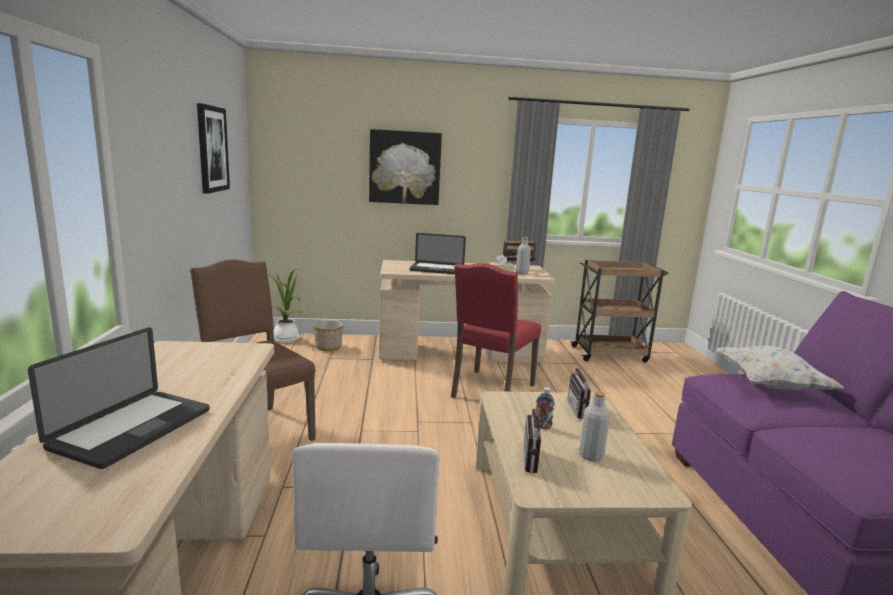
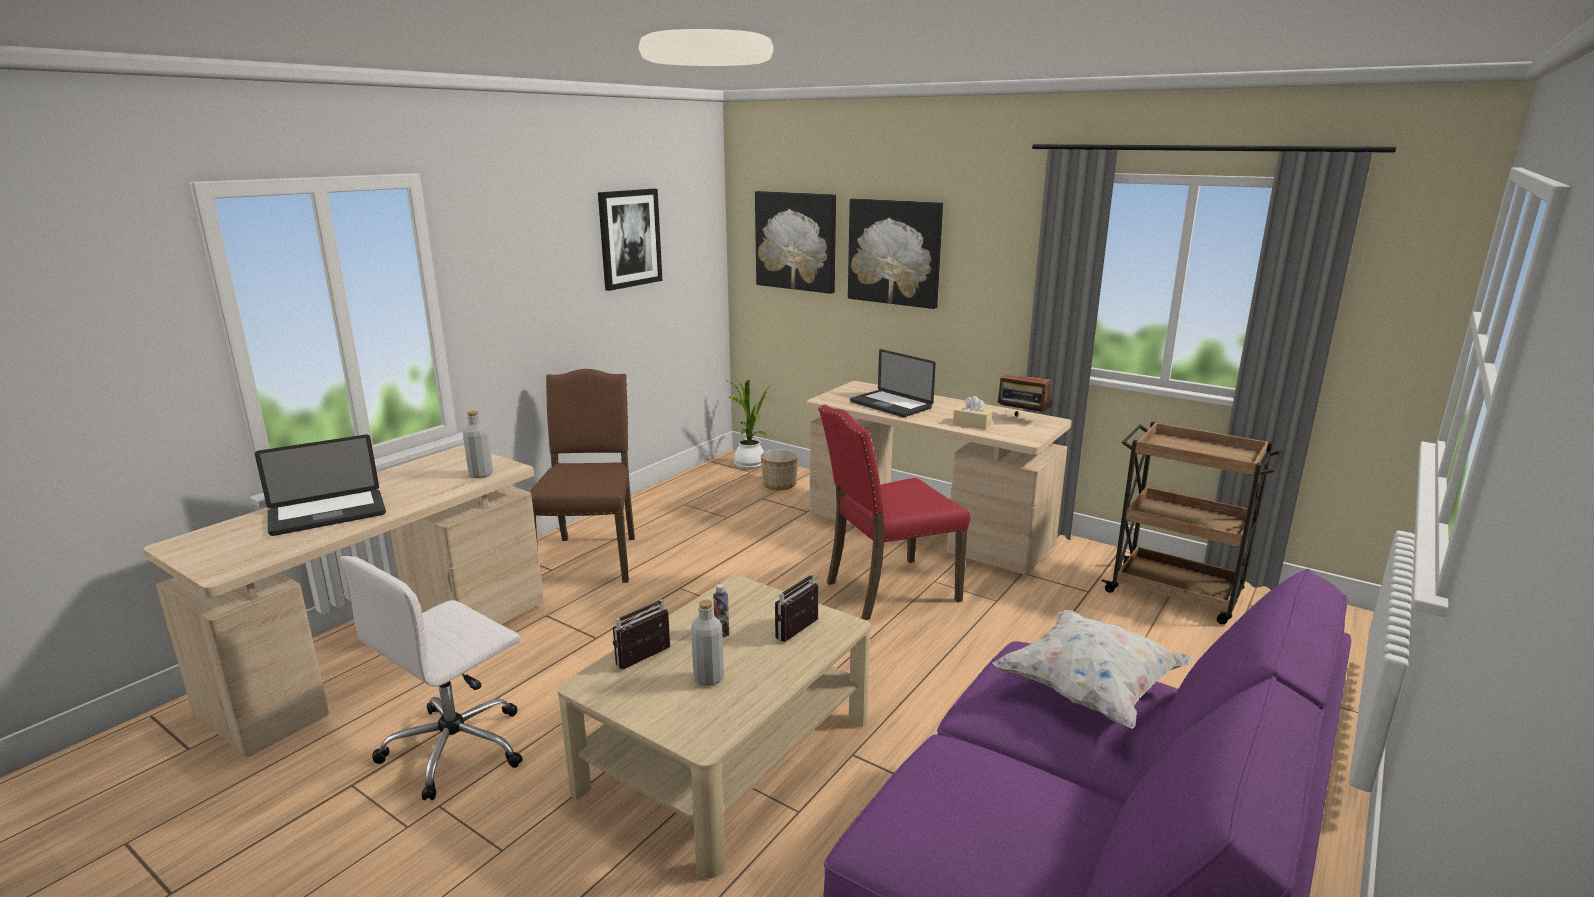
camera: 40 degrees right, 5 degrees up
grey bottle [516,237,531,274] -> grey bottle moved to [463,411,493,478]
none -> picture [755,191,836,294]

